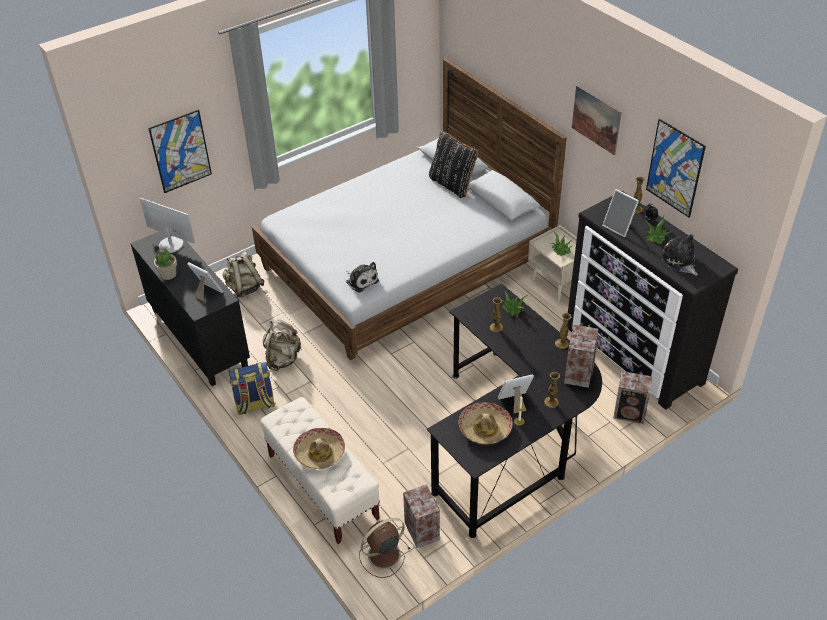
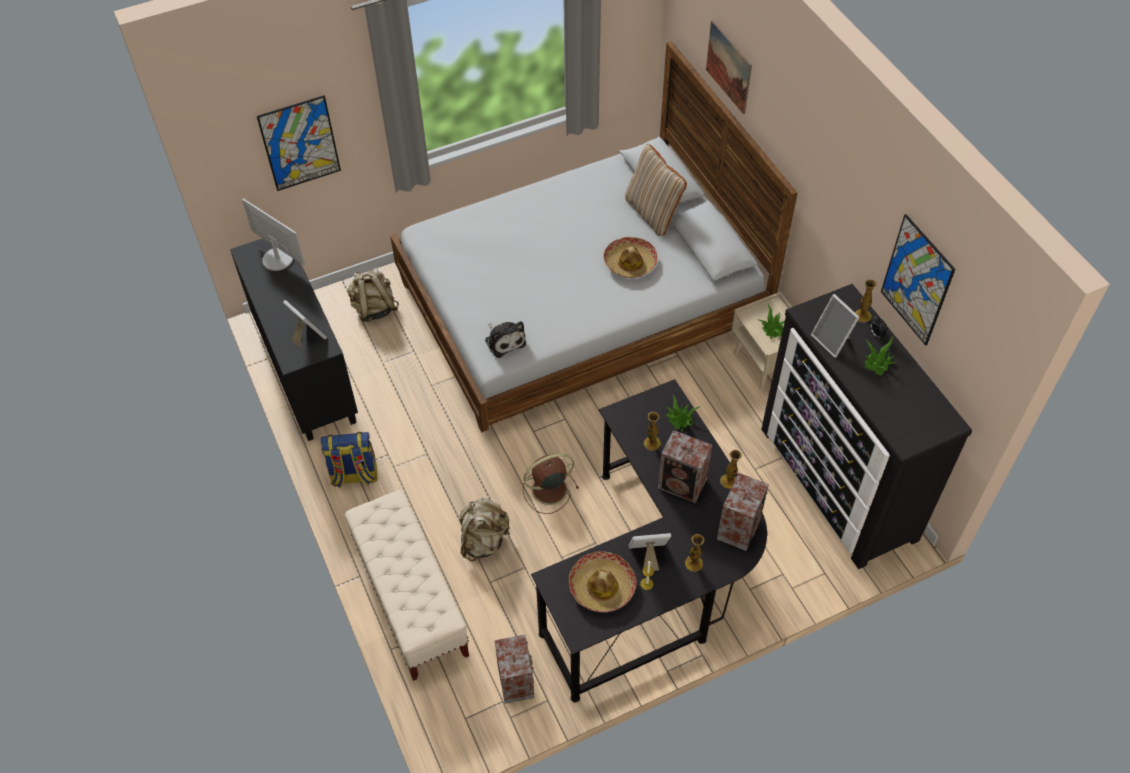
camera: 10 degrees right, 10 degrees up
potted plant [154,248,177,280] -> none
beige backpack [263,320,302,371] -> beige backpack moved to [460,498,510,561]
hat [293,428,345,469] -> hat moved to [604,237,658,278]
brown fan [359,518,410,578] -> brown fan moved to [523,453,579,514]
black pillow [429,131,478,198] -> beige pillow [625,144,687,236]
picture [572,85,621,155] -> picture moved to [706,20,752,114]
speaker [613,371,652,424] -> speaker moved to [658,430,712,503]
plush toy [661,234,698,276] -> none

